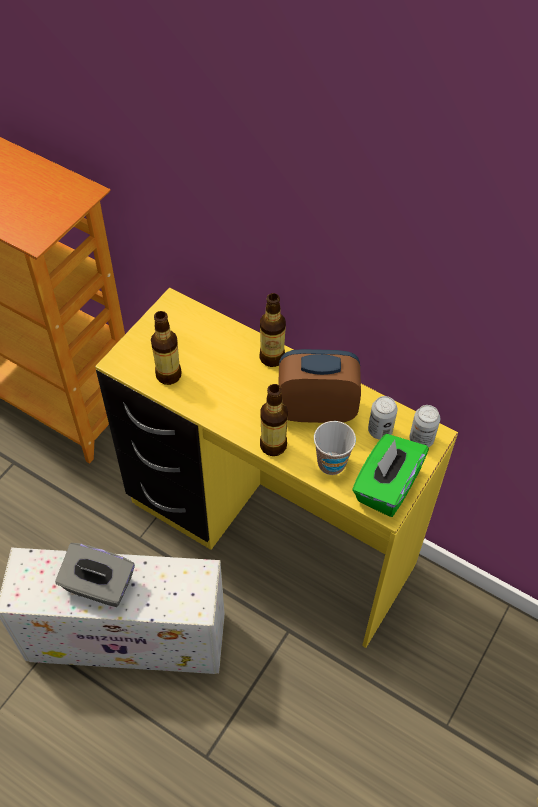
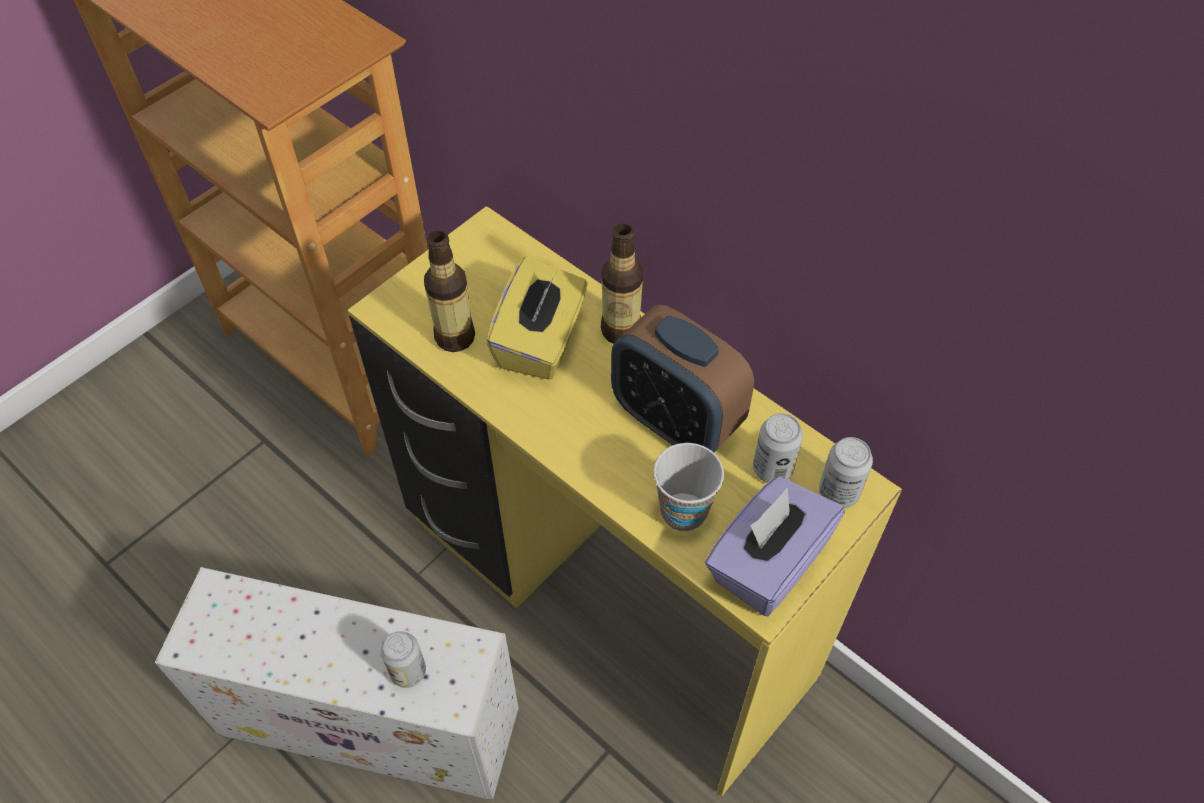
camera: 10 degrees right, 0 degrees up
grey tissue box [55,543,135,607] -> none
bottle [260,384,288,456] -> none
alarm clock [278,349,361,423] -> alarm clock turned 150 degrees counterclockwise [611,305,754,452]
green tissue box [352,434,429,517] -> purple tissue box [705,476,845,616]
none -> can [381,631,426,688]
none -> yellow tissue box [486,256,588,380]

